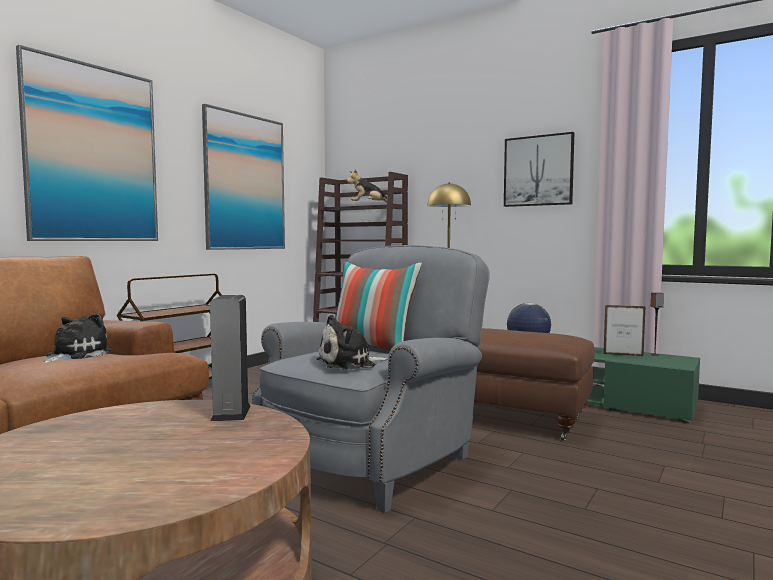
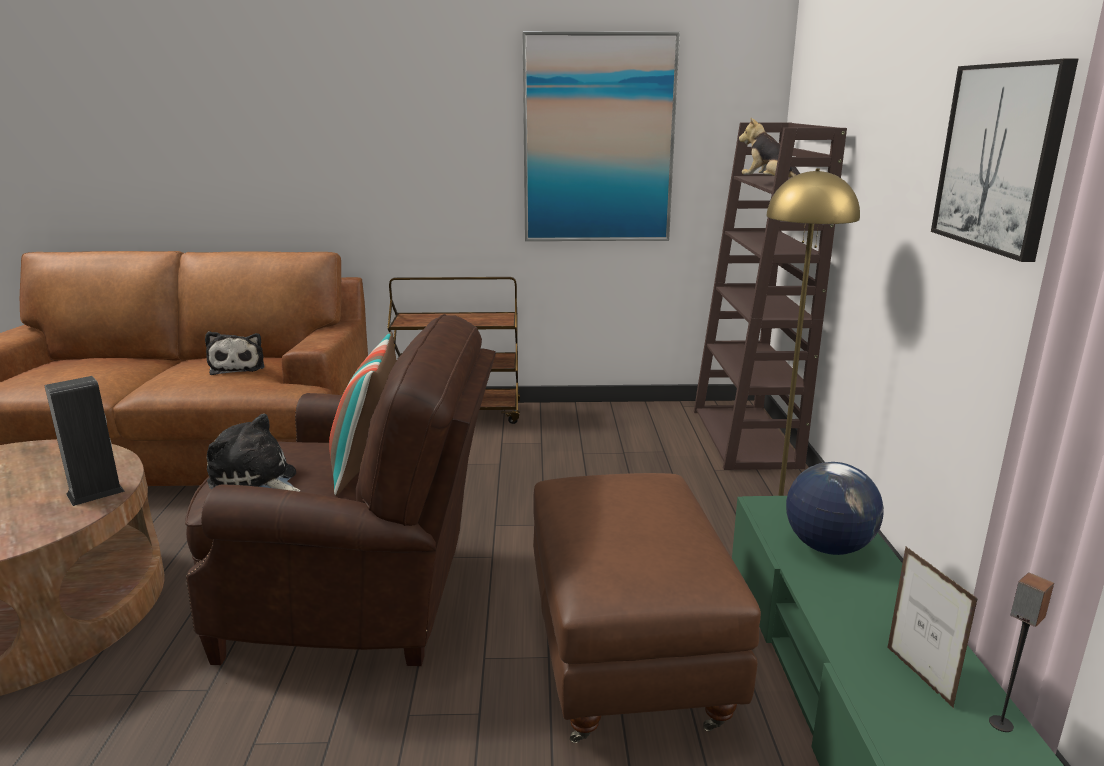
camera: 55 degrees right, 15 degrees up
picture [16,45,158,241] -> none
plush toy [42,313,112,363] -> plush toy turned 90 degrees clockwise [205,331,265,375]
grey armchair [252,245,490,513] -> brown armchair [185,314,496,666]

